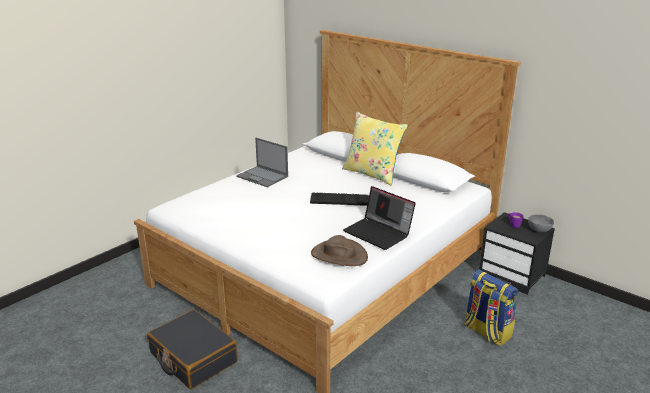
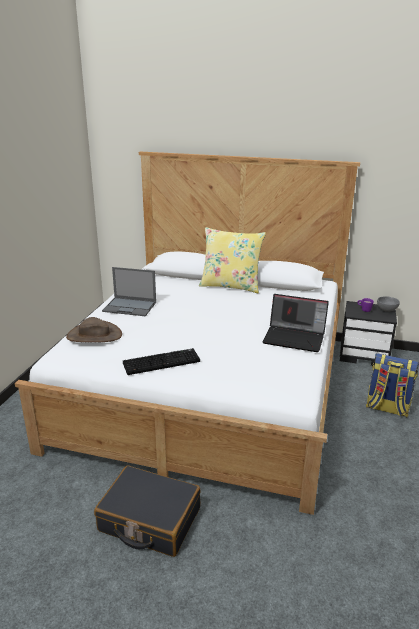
camera: 25 degrees left, 0 degrees up
keyboard [310,192,369,206] -> keyboard moved to [123,348,200,375]
brown hat [311,235,368,266] -> brown hat moved to [66,317,122,342]

